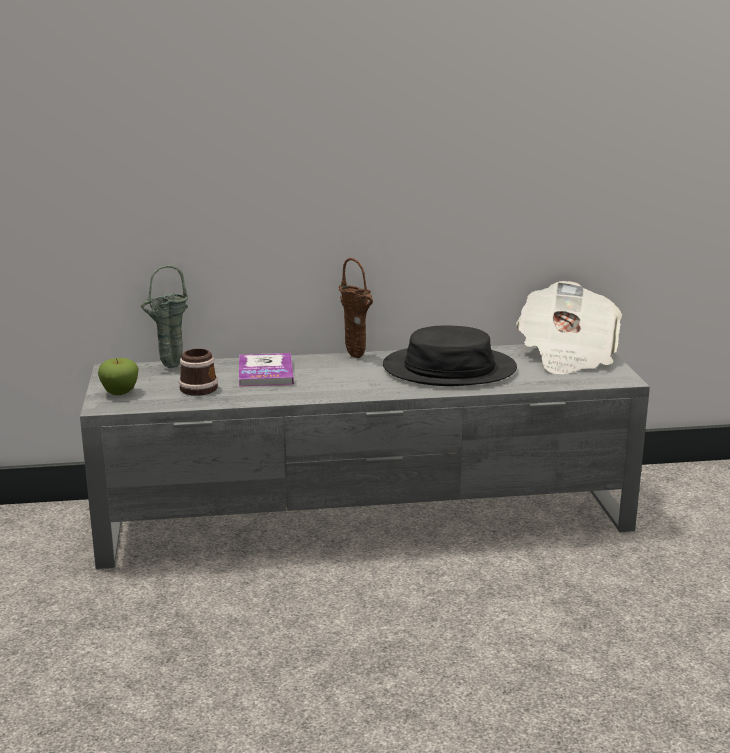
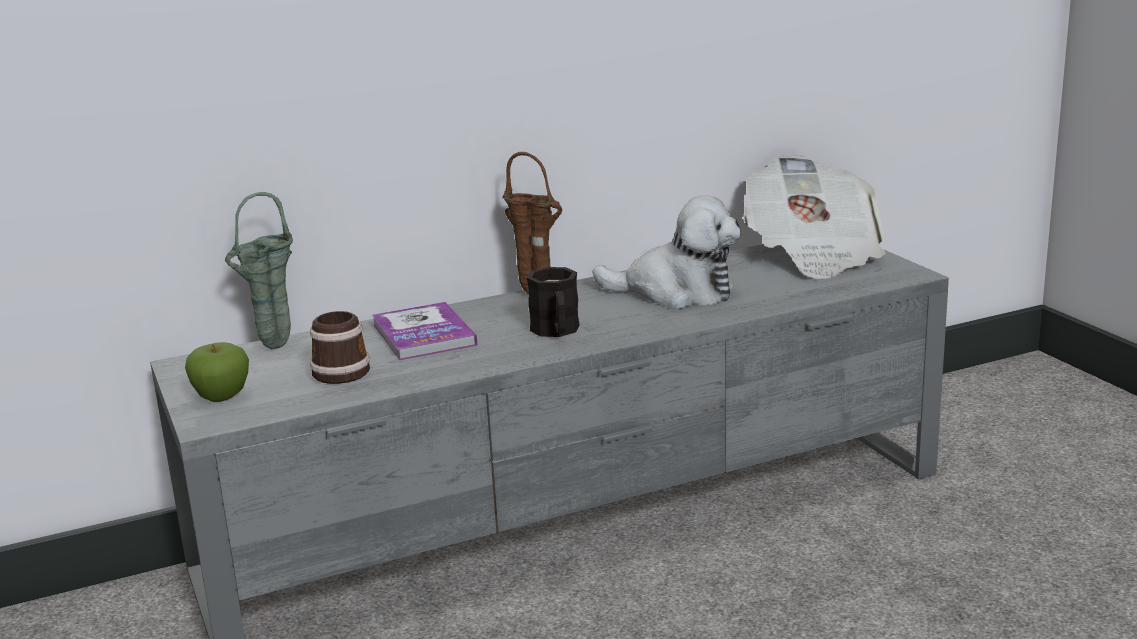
camera: 15 degrees left, 0 degrees up
black hat [383,326,517,386] -> plush toy [592,195,741,309]
none -> black mug [527,267,580,337]

